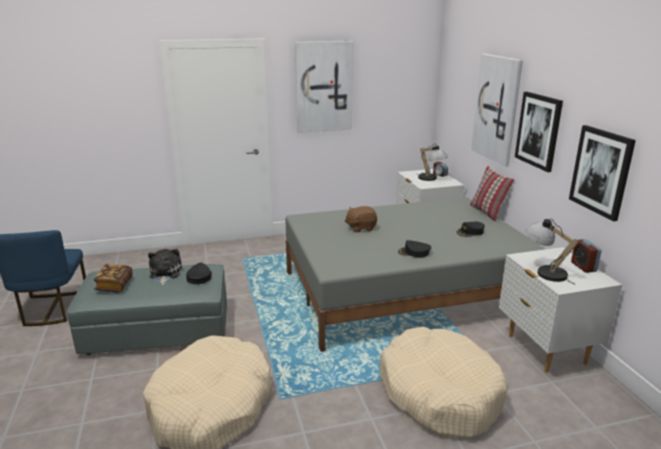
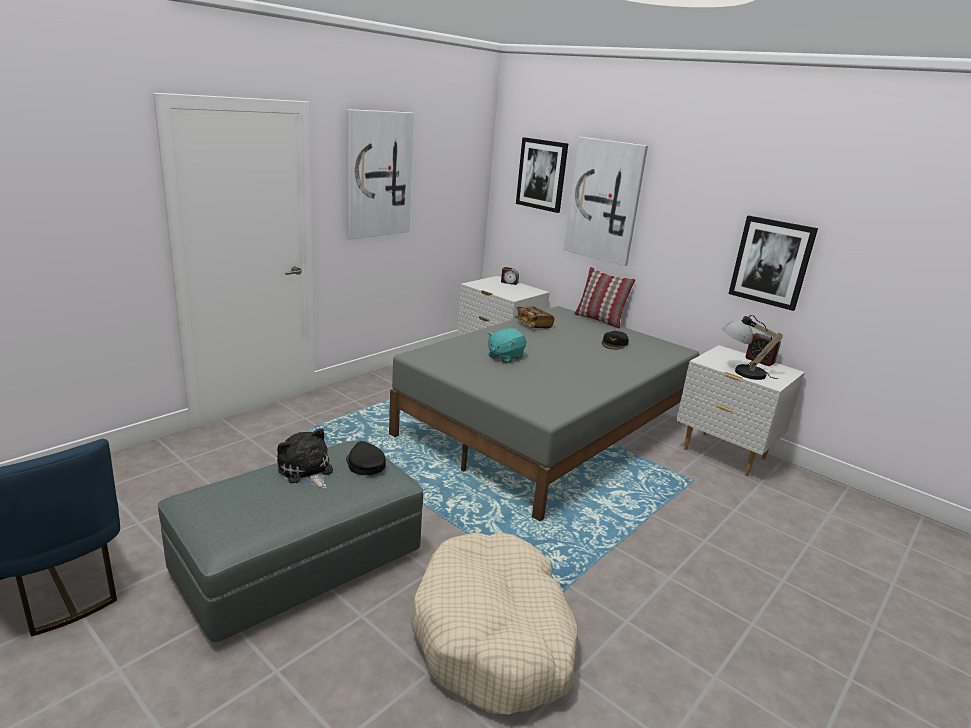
camera: 35 degrees left, 0 degrees up
book [93,264,133,293] -> book moved to [515,306,554,329]
brown plush toy [345,206,377,232] -> turquoise plush toy [488,328,526,363]
beige dog bed [380,327,508,438] -> none
black cap [398,240,431,258] -> none
table lamp [418,145,448,181] -> none
picture [515,92,563,172] -> picture moved to [516,137,568,213]

